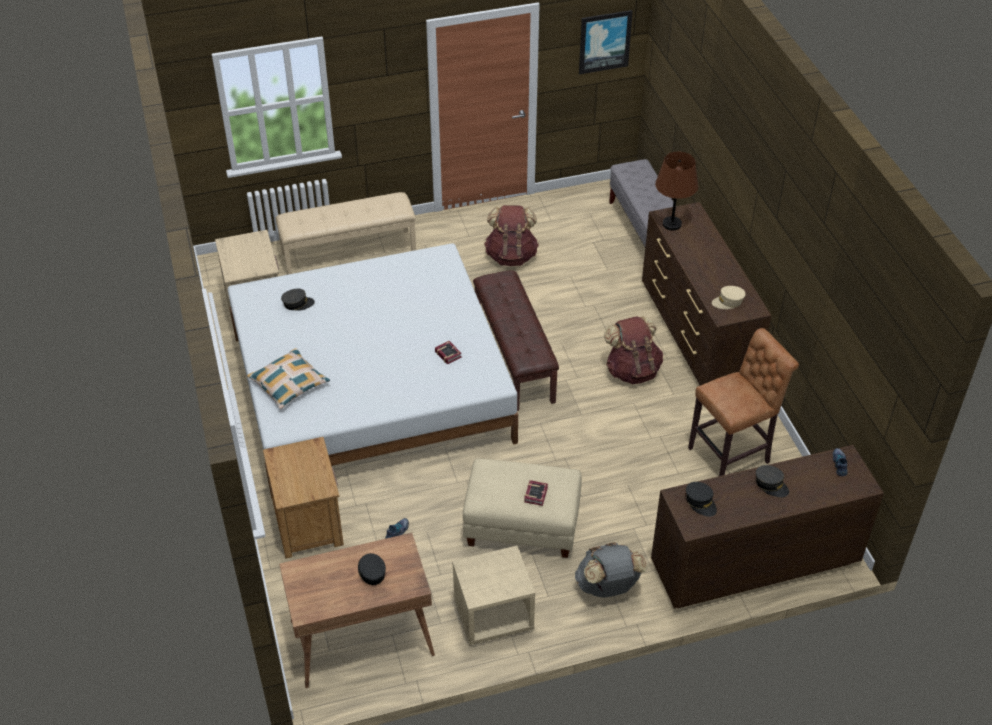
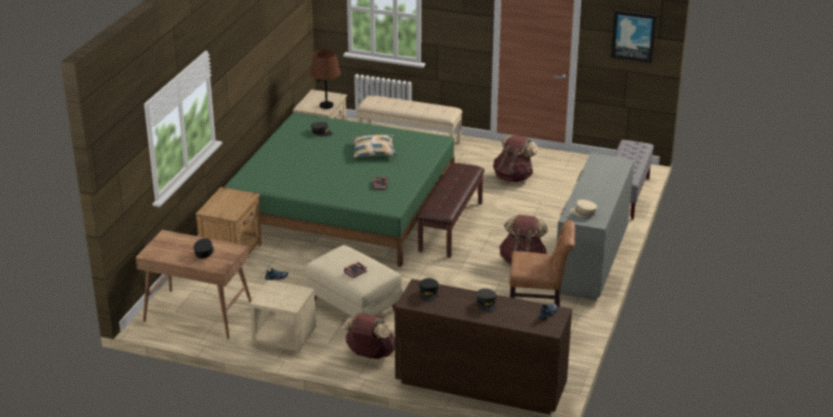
camera: 35 degrees right, 15 degrees down
white bed [228,243,518,498] -> green bed [224,113,455,267]
pillow [247,348,330,409] -> pillow moved to [352,134,397,157]
grey backpack [575,542,647,598] -> brown backpack [342,313,395,359]
brown dresser [642,202,772,386] -> grey dresser [556,153,634,300]
brown table lamp [655,152,698,231] -> brown table lamp moved to [310,49,341,109]

